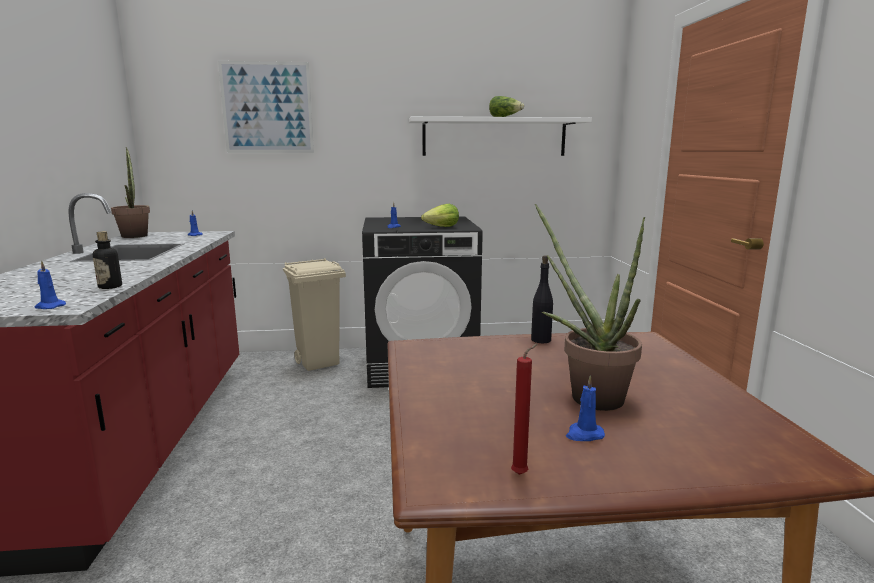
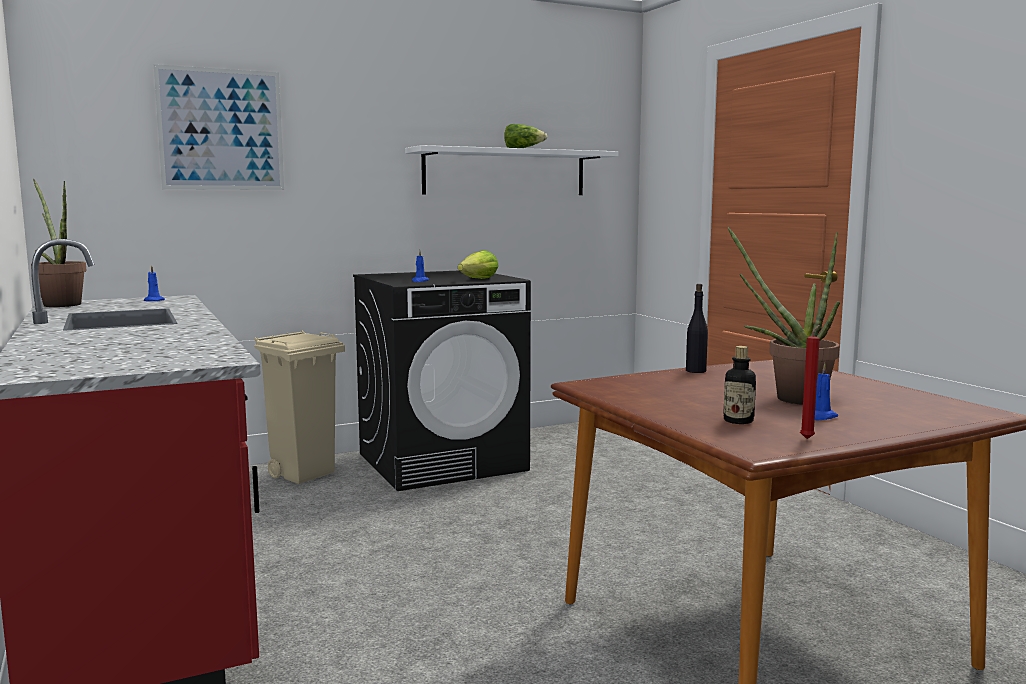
camera: 20 degrees left, 5 degrees down
blue candle [35,260,66,309] -> none
bottle [93,231,122,289] -> bottle moved to [723,346,756,424]

